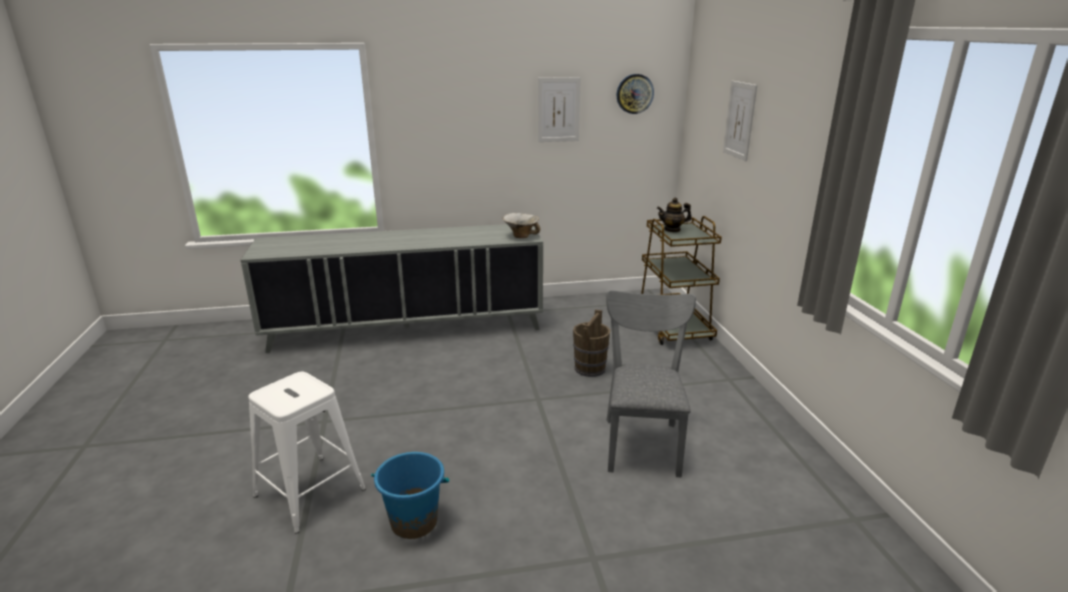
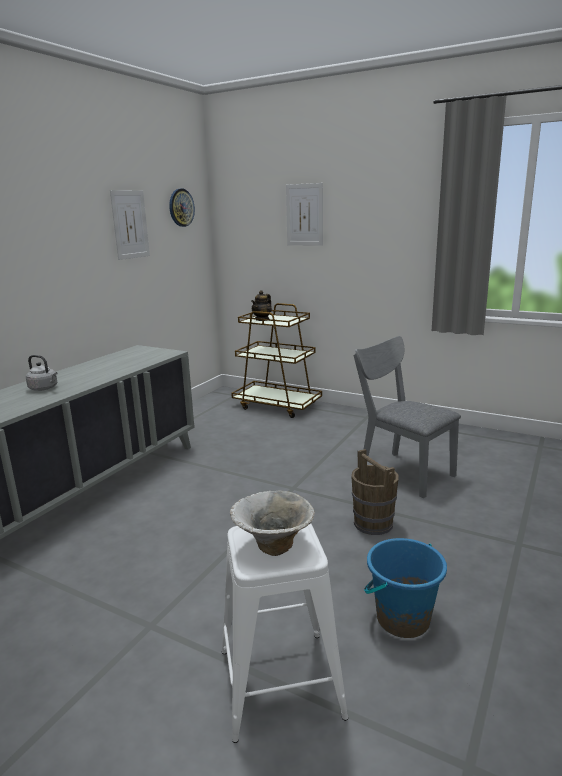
camera: 50 degrees left, 5 degrees down
bowl [502,213,541,238] -> bowl moved to [230,490,315,556]
brown bucket [573,309,610,377] -> brown bucket moved to [351,449,399,535]
none -> grey kettle [26,355,58,391]

